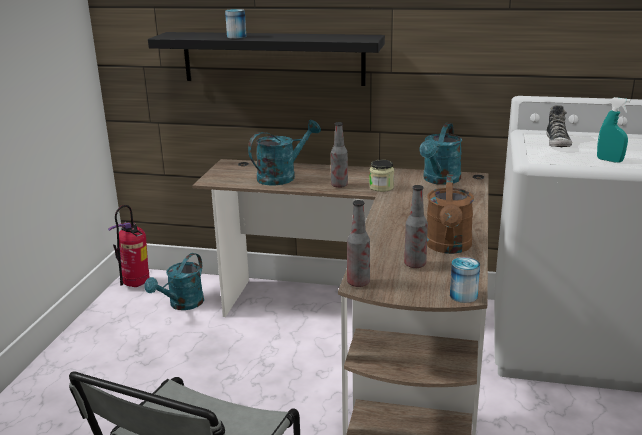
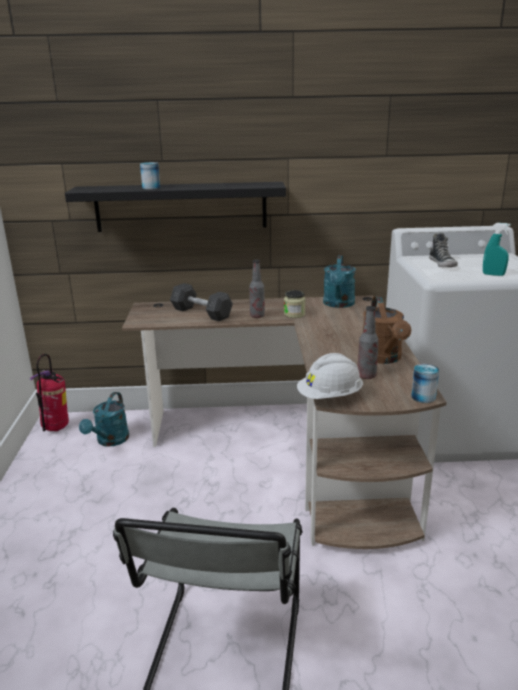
camera: 15 degrees left, 0 degrees up
turquoise watering can [248,120,321,185] -> grey dumbbell [170,283,233,321]
bottle [347,200,370,287] -> white hard hat [297,353,363,399]

